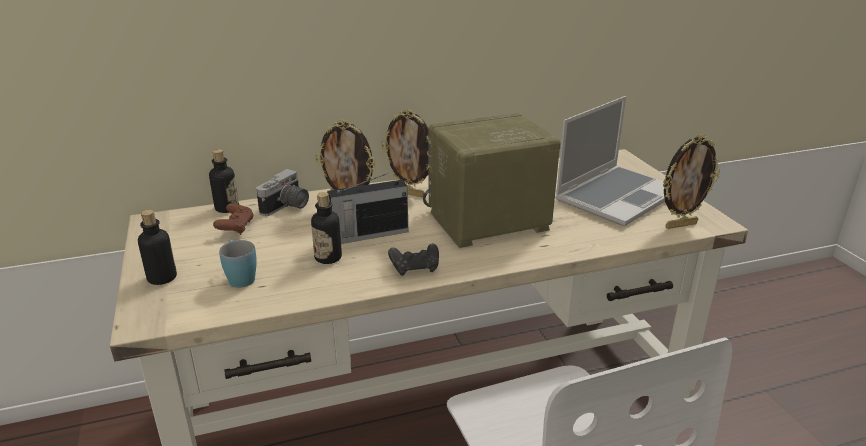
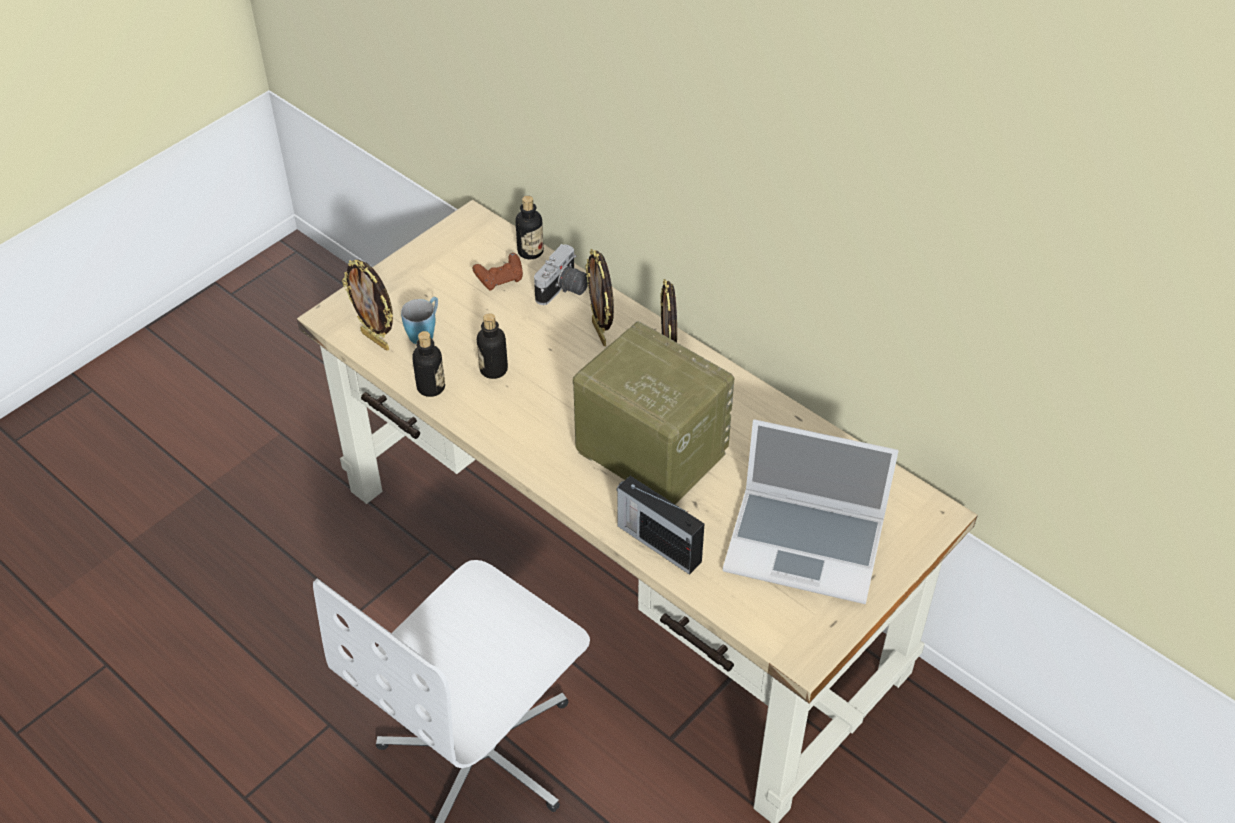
camera: 60 degrees right, 20 degrees up
bottle [138,210,177,285] -> bottle moved to [412,331,445,397]
camera [256,169,309,216] -> camera turned 60 degrees counterclockwise [534,244,588,305]
radio [327,170,408,244] -> radio moved to [617,476,704,575]
black game controller [388,244,439,276] -> none
picture frame [663,134,720,229] -> picture frame moved to [342,260,393,351]

